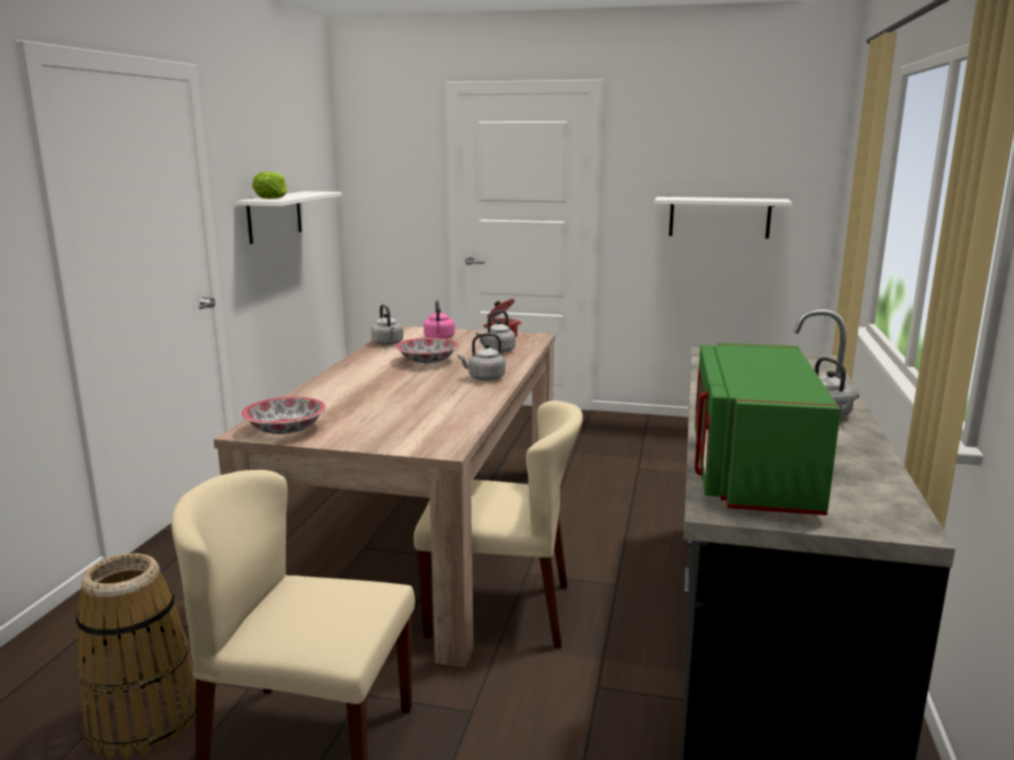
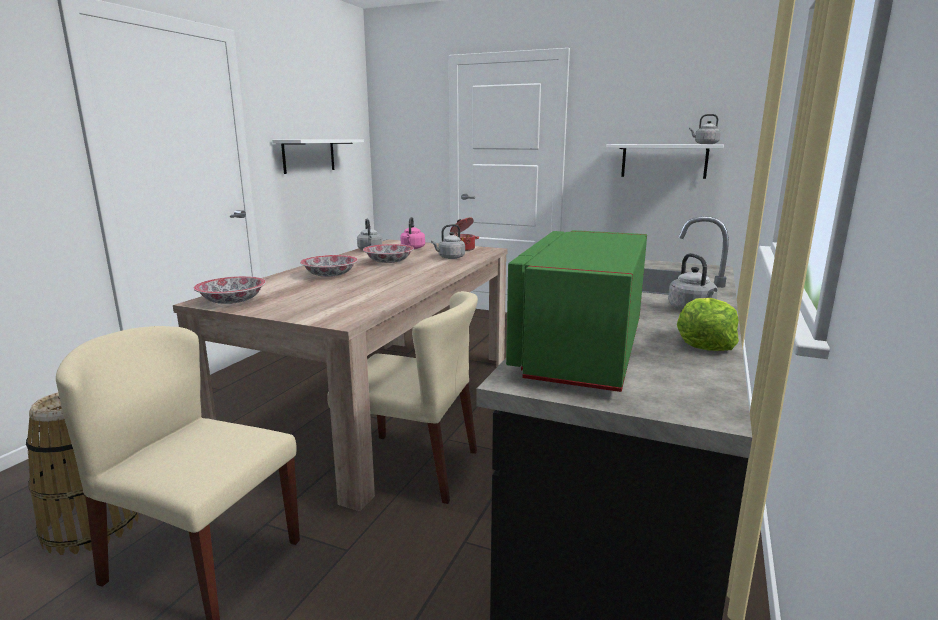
camera: 10 degrees right, 0 degrees up
lettuce [253,172,287,199] -> lettuce moved to [677,298,739,351]
grey kettle [457,333,506,381] -> grey kettle moved to [689,114,721,144]
none -> bowl [300,255,358,277]

